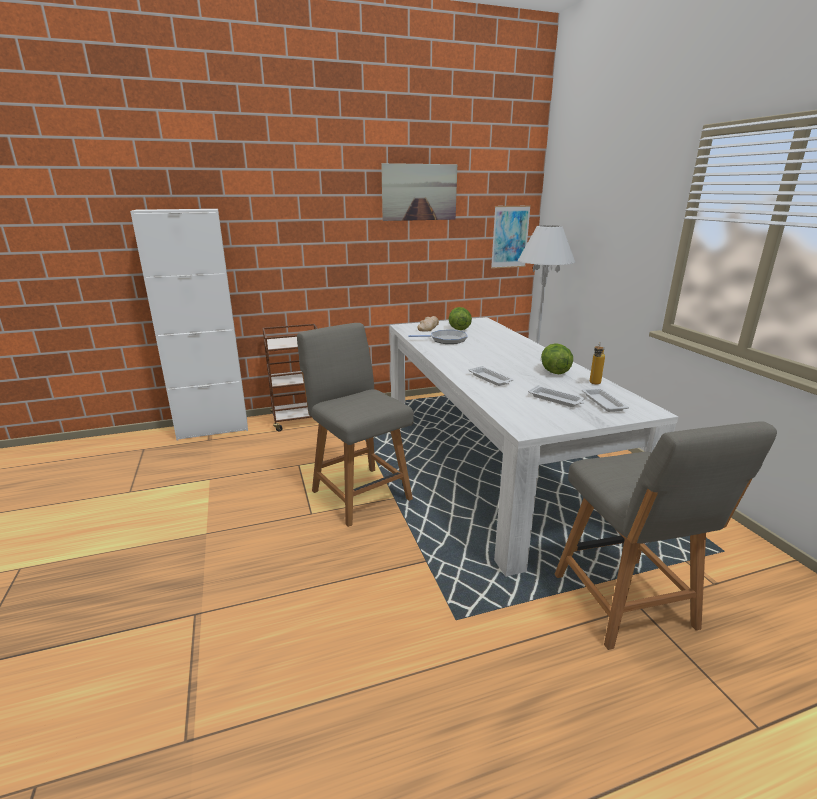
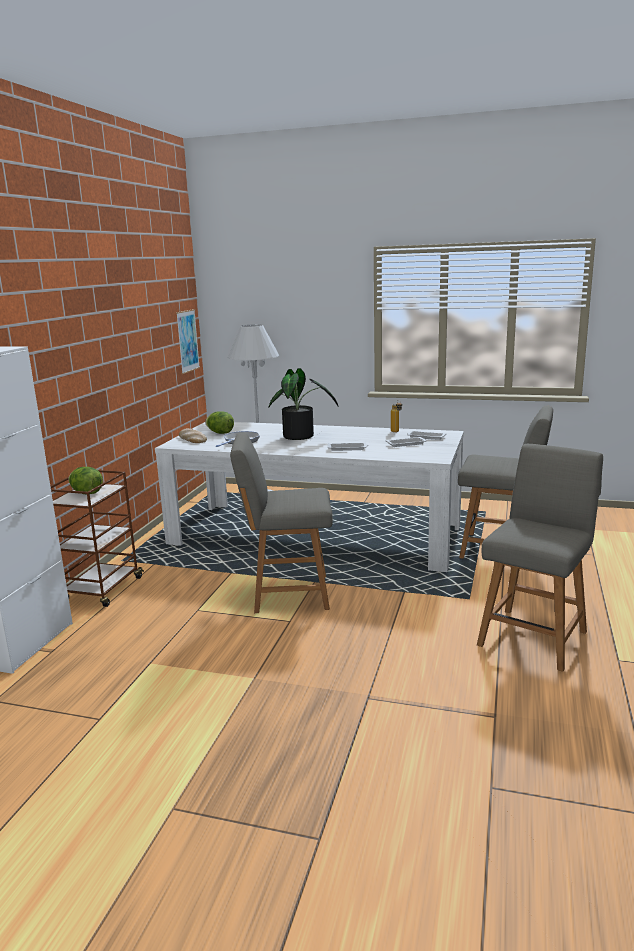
camera: 55 degrees left, 5 degrees down
picture [381,163,457,221] -> none
lettuce [541,343,573,374] -> lettuce moved to [68,467,103,494]
none -> potted plant [268,368,339,440]
none -> grey chair [477,444,603,672]

